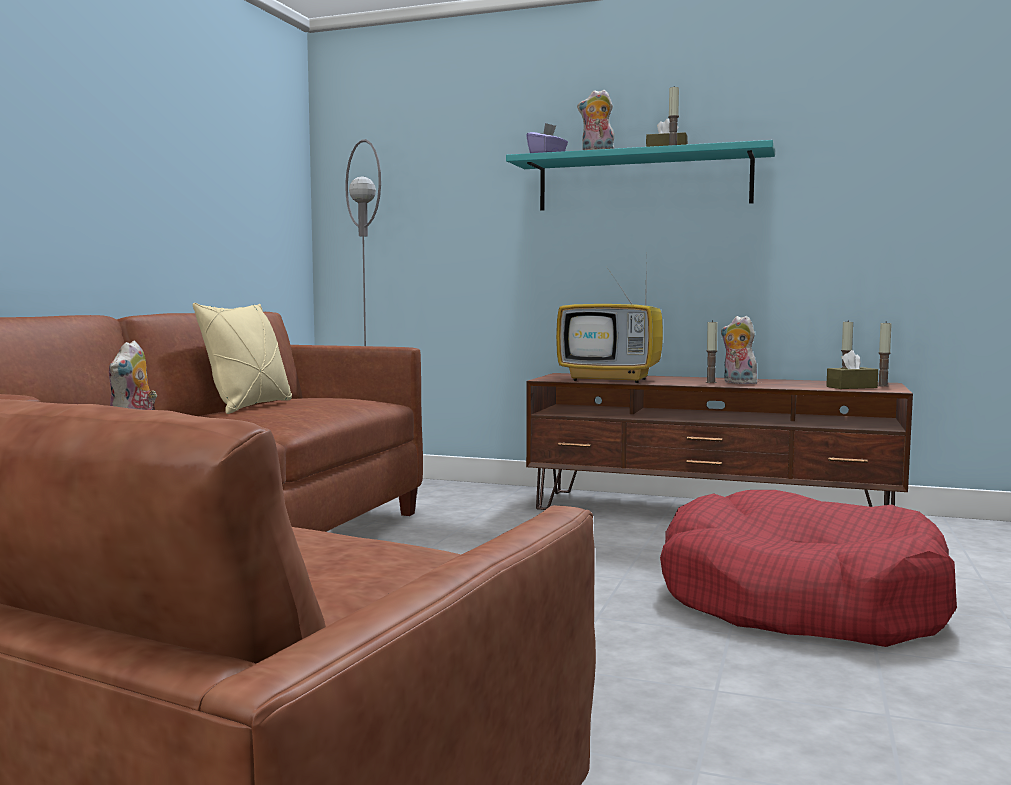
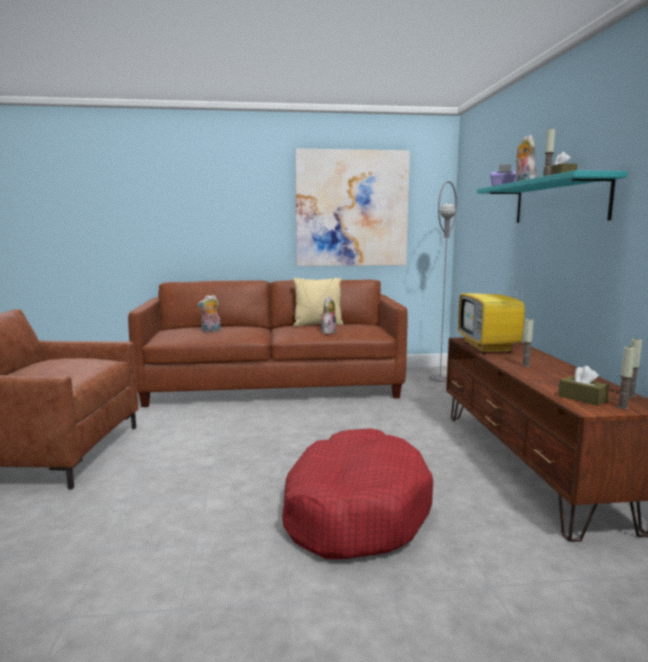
camera: 65 degrees right, 5 degrees up
plush toy [721,316,757,384] -> plush toy moved to [320,296,336,334]
none -> picture [295,149,410,266]

